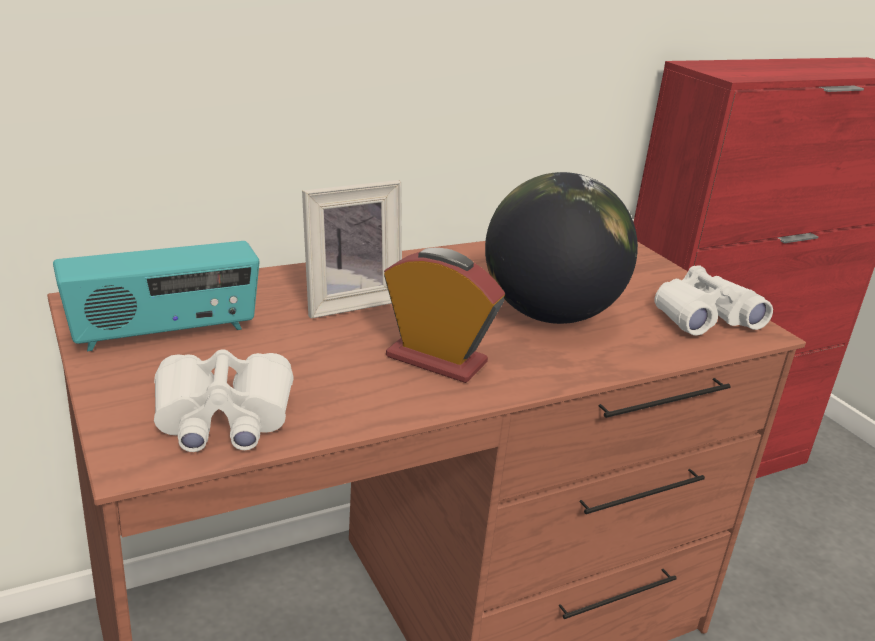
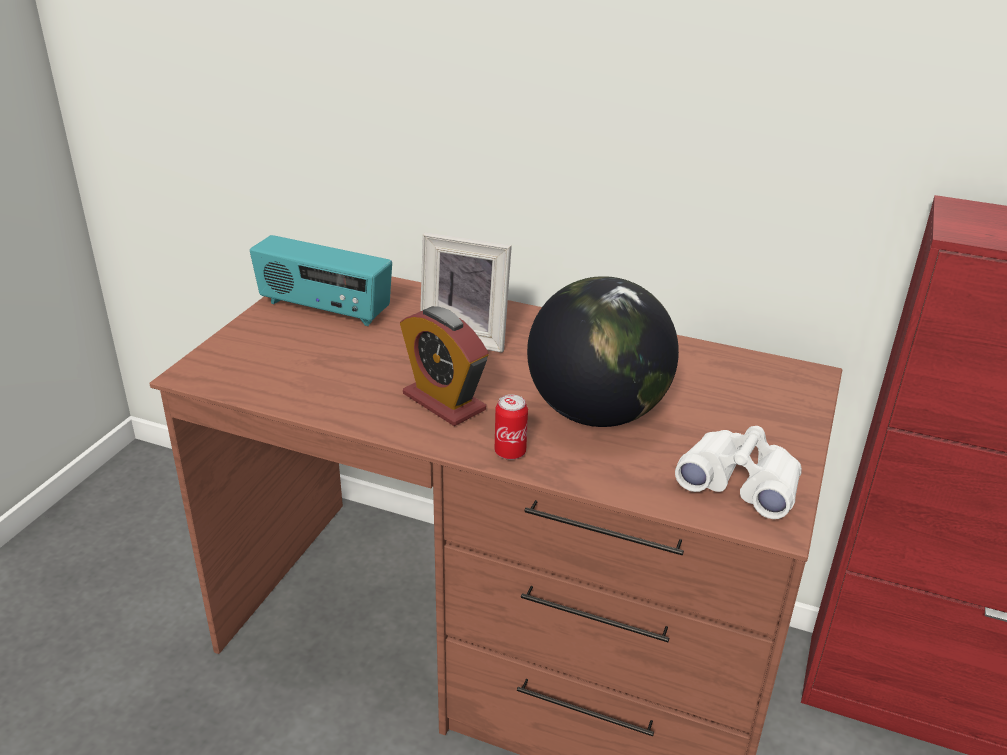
camera: 50 degrees right, 5 degrees up
white binoculars [154,349,294,452] -> none
alarm clock [384,248,505,383] -> alarm clock turned 150 degrees clockwise [400,306,489,426]
none -> can [495,394,528,460]

